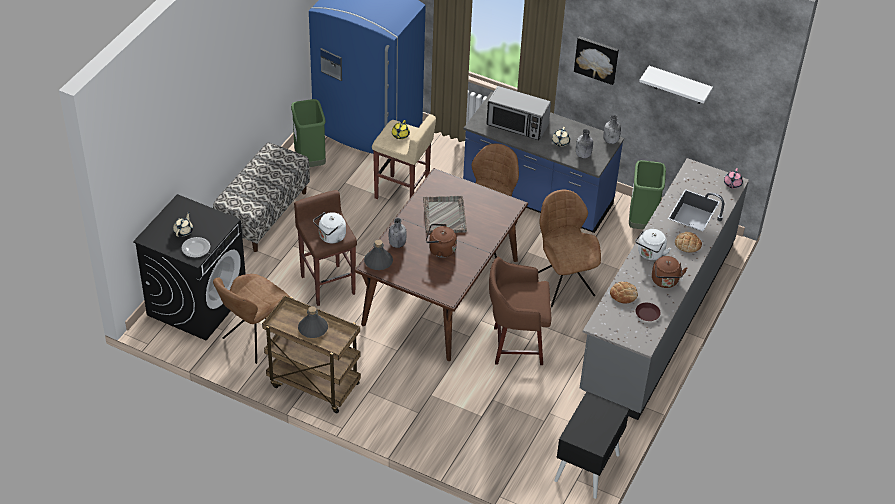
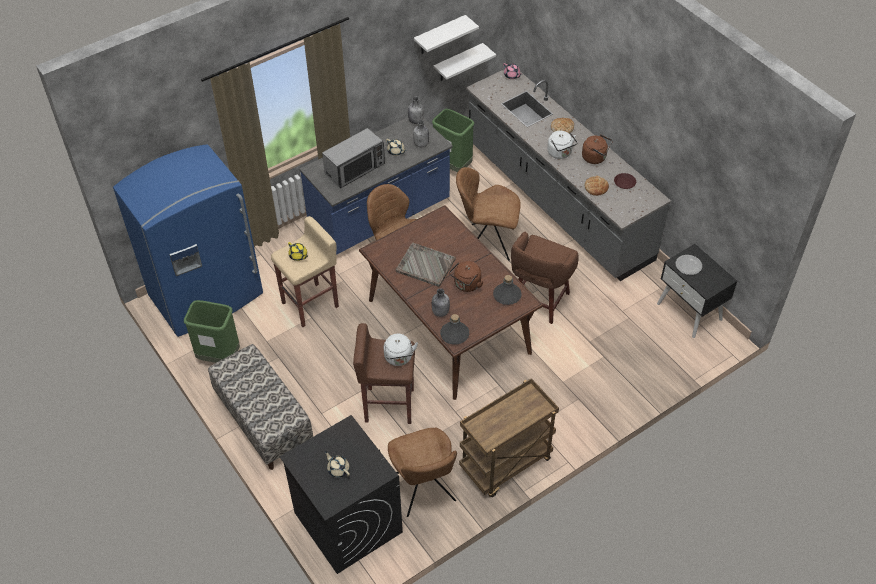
camera: 60 degrees left, 5 degrees up
plate [182,237,210,258] -> plate moved to [676,255,702,275]
grey bottle [298,306,328,338] -> grey bottle moved to [493,275,522,305]
picture [574,36,619,85] -> none
none -> white shelf [434,43,496,81]

